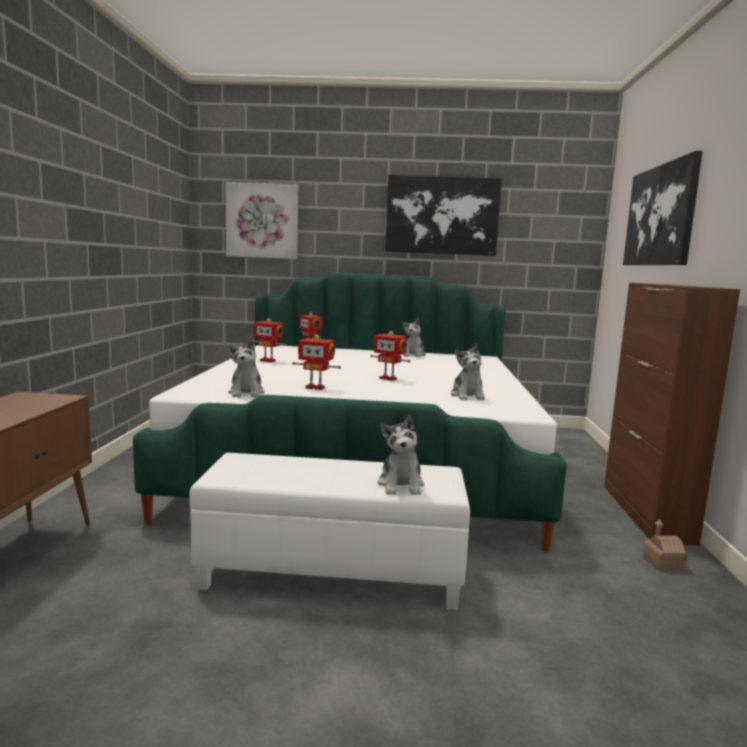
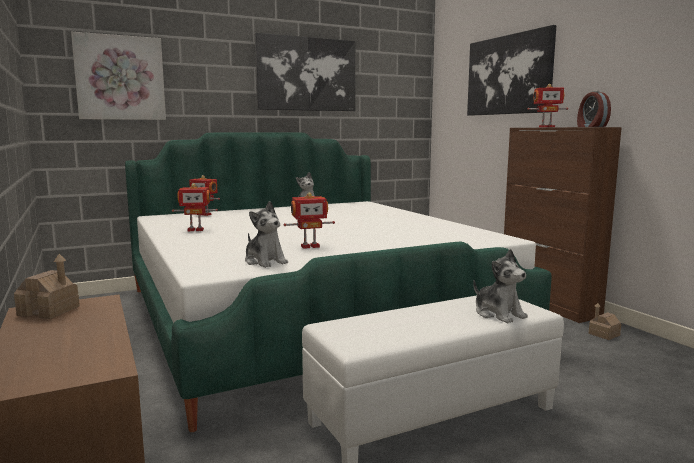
camera: 30 degrees left, 0 degrees up
toy robot [370,331,410,381] -> toy robot moved to [527,84,568,127]
plush toy [451,343,485,400] -> none
none -> toy house [14,254,80,319]
none -> alarm clock [577,91,611,127]

